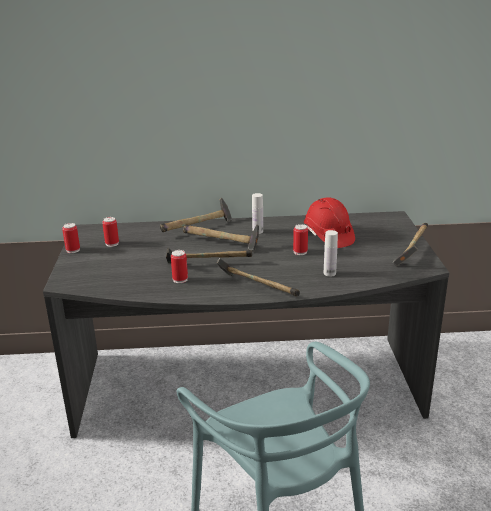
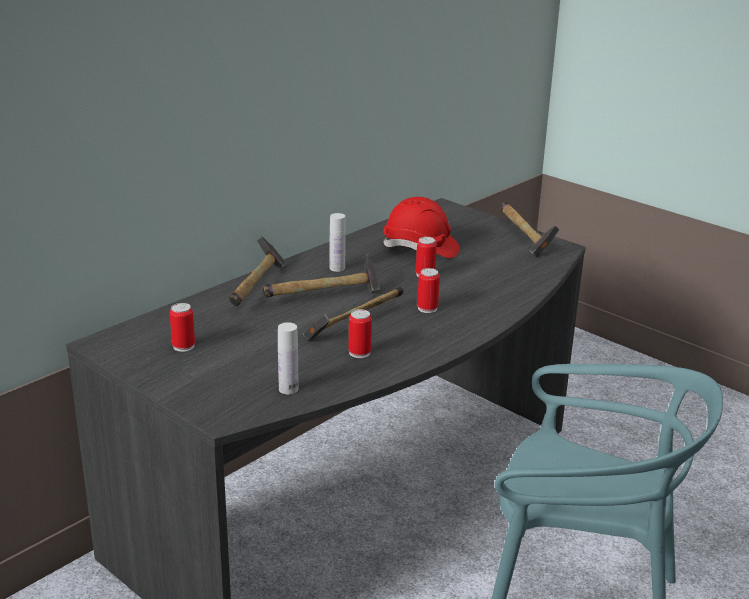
camera: 45 degrees left, 0 degrees up
can [62,223,80,253] -> can moved to [417,268,440,313]
hammer [217,258,300,297] -> none
white bottle [324,230,338,277] -> white bottle moved to [278,322,298,394]

